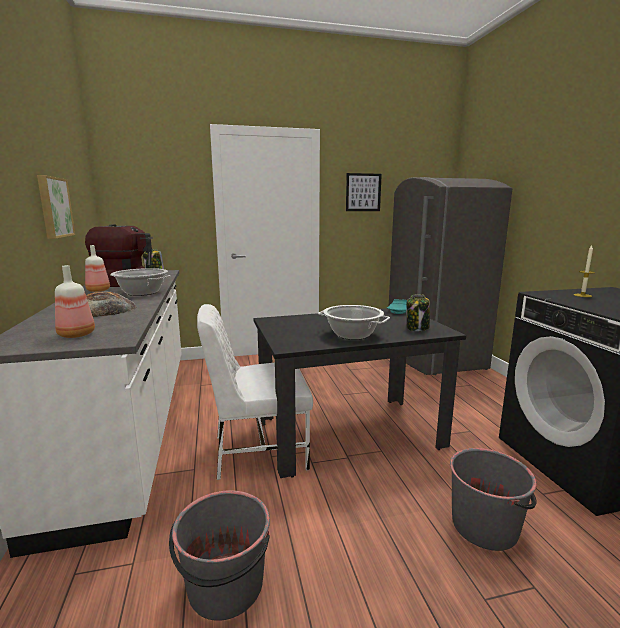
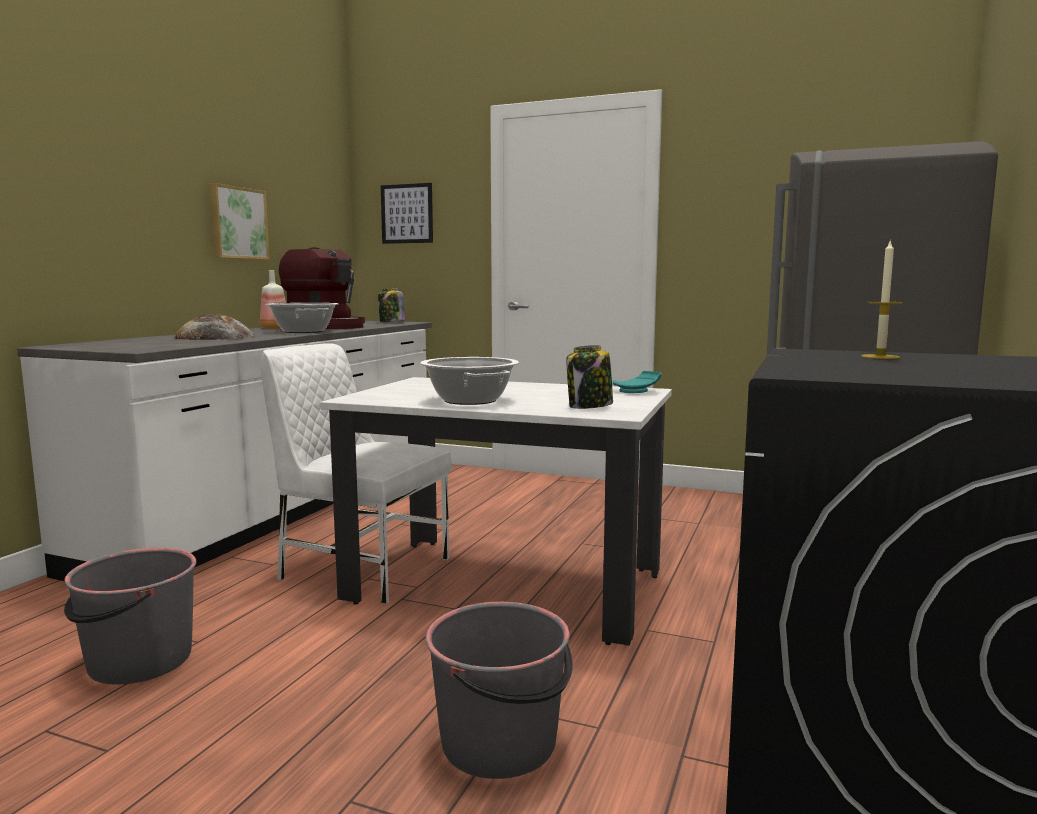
camera: 35 degrees right, 5 degrees down
bottle [55,265,95,338] -> none
black dining table [254,308,466,478] -> white dining table [320,377,672,646]
picture [346,173,382,211] -> picture moved to [381,183,433,244]

